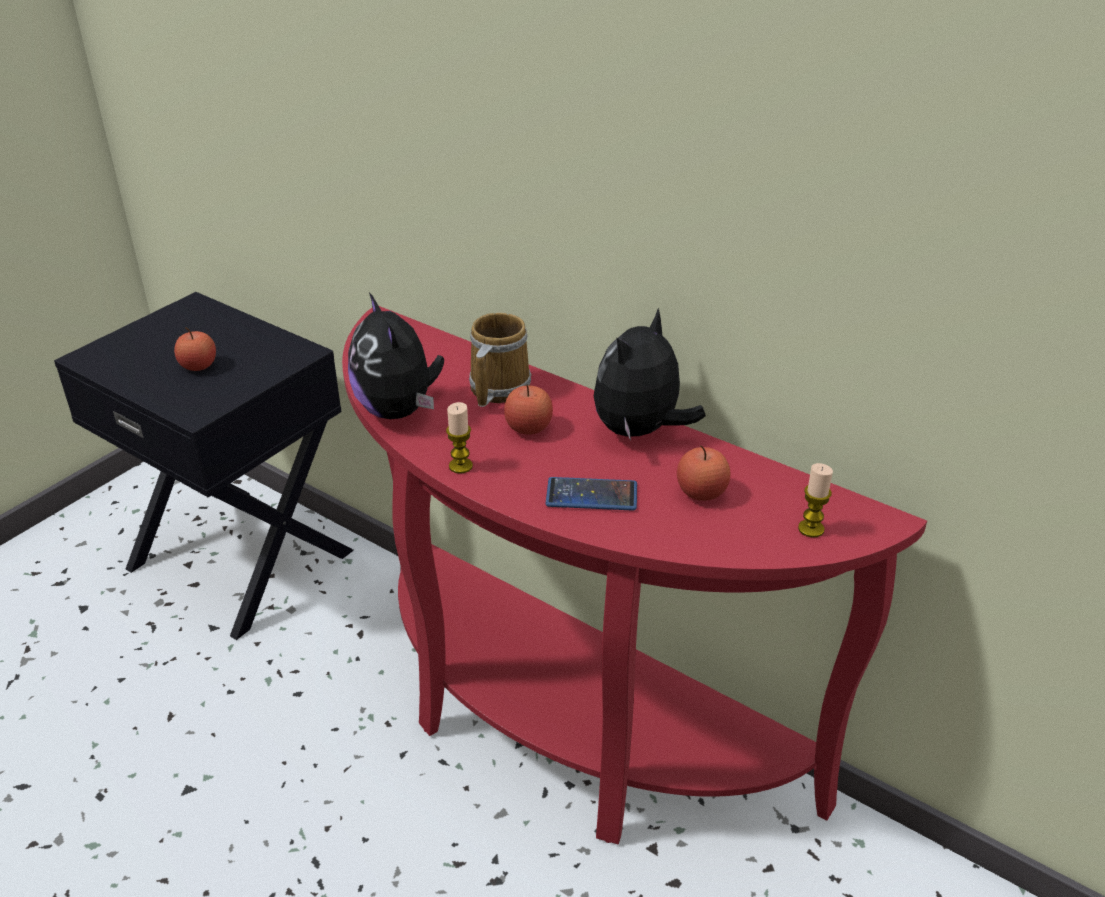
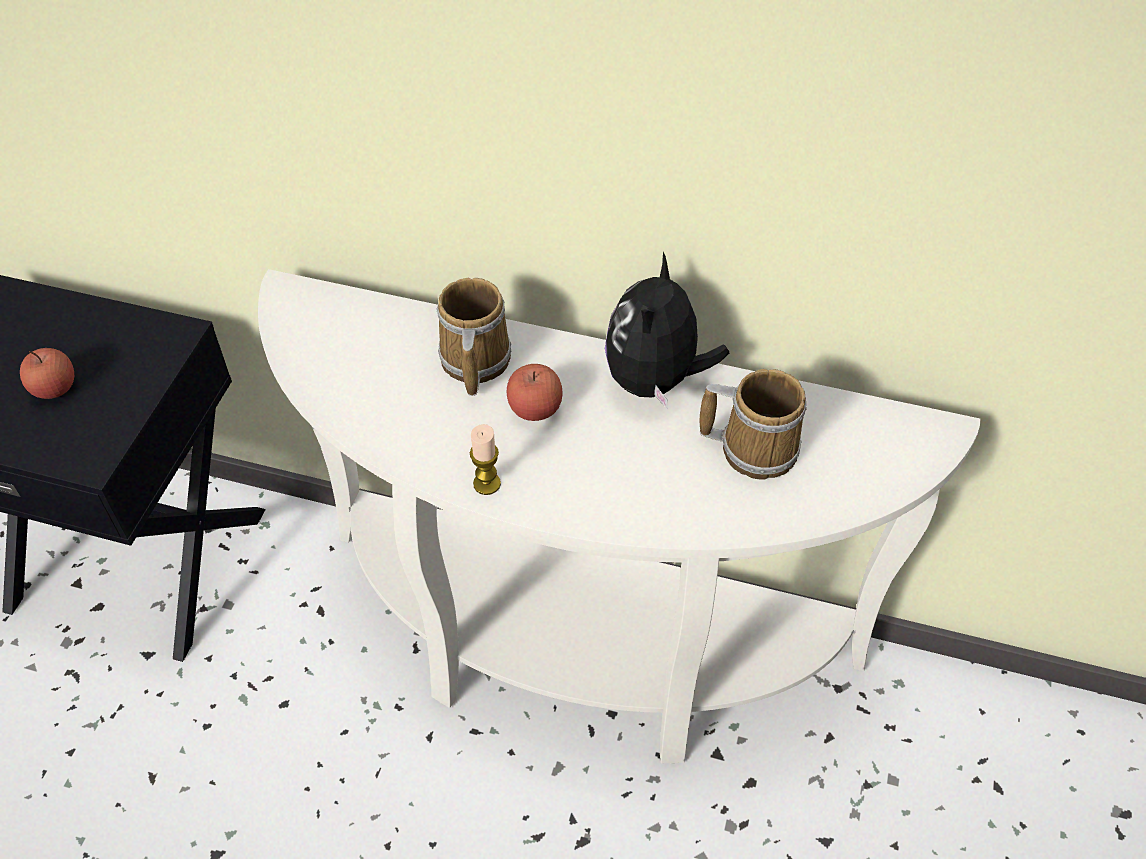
camera: 20 degrees left, 15 degrees up
red console table [342,306,927,844] -> white console table [258,269,980,764]
plush toy [348,292,444,419] -> none
phone [545,477,637,511] -> none
apple [677,446,730,501] -> mug [700,369,807,480]
candle [798,463,833,538] -> none

